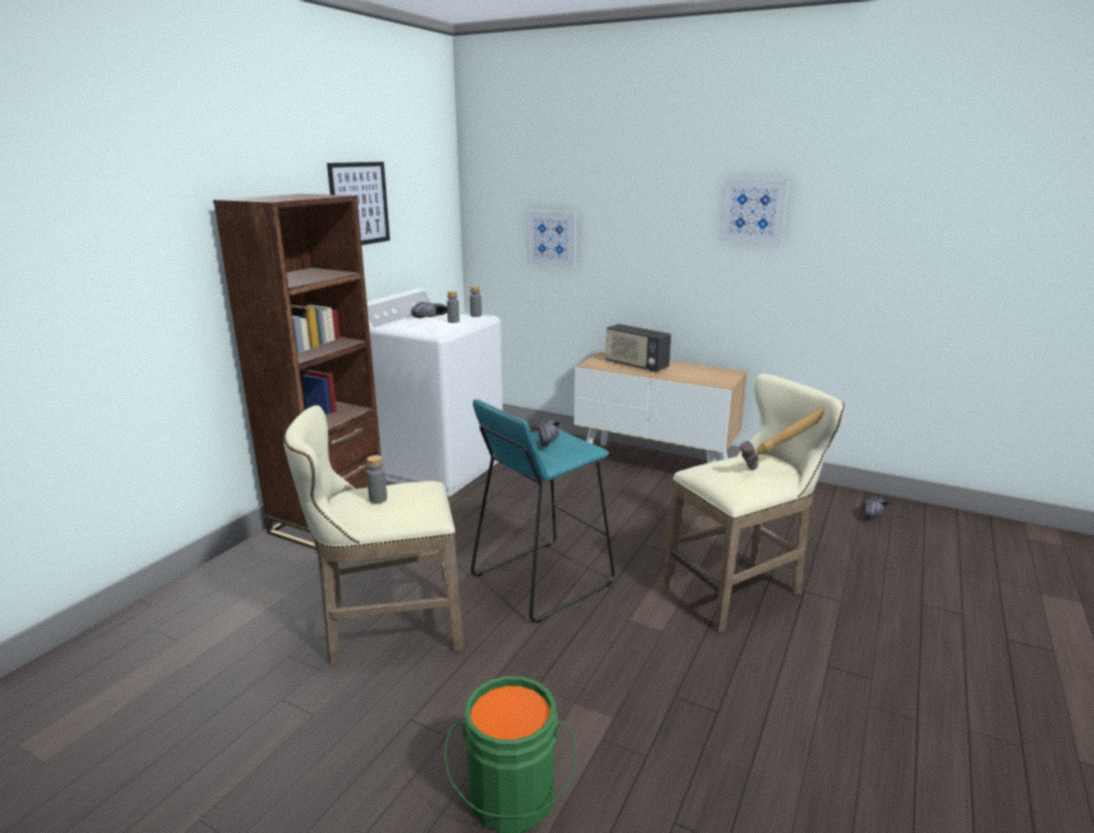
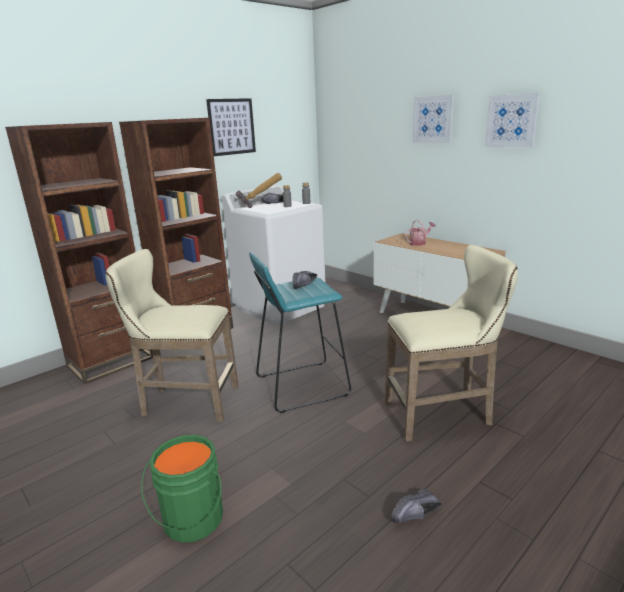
camera: 20 degrees right, 0 degrees up
grey bottle [366,455,387,503] -> none
picture [527,210,576,268] -> picture moved to [413,95,454,143]
radio [605,324,671,372] -> watering can [405,220,436,246]
hammer [740,406,825,470] -> hammer moved to [236,173,282,208]
black shoe [865,496,889,519] -> black shoe moved to [391,489,442,523]
none -> brown bookcase [5,122,153,384]

